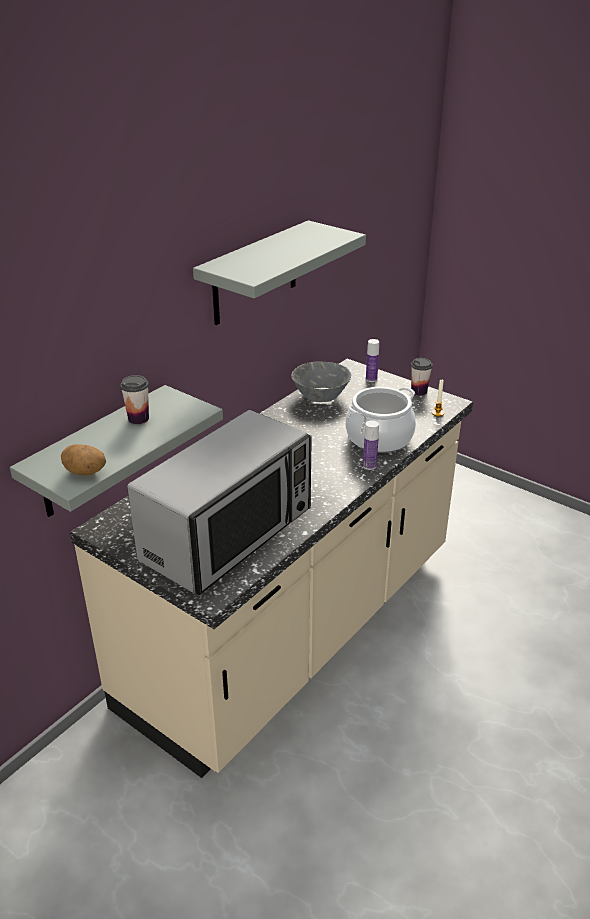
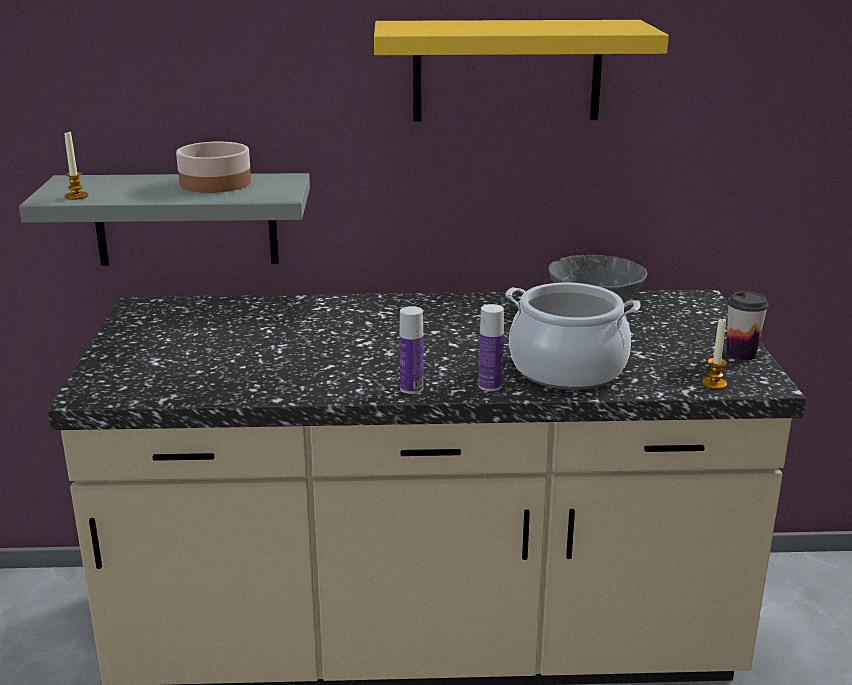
camera: 50 degrees right, 10 degrees down
potato [61,444,106,475] -> candle [65,130,88,200]
cup [120,375,149,424] -> bowl [176,142,251,193]
microwave [127,410,312,595] -> none
grey shelf [193,220,366,325] -> yellow shelf [374,20,669,122]
bottle [366,339,379,382] -> bottle moved to [399,306,423,394]

